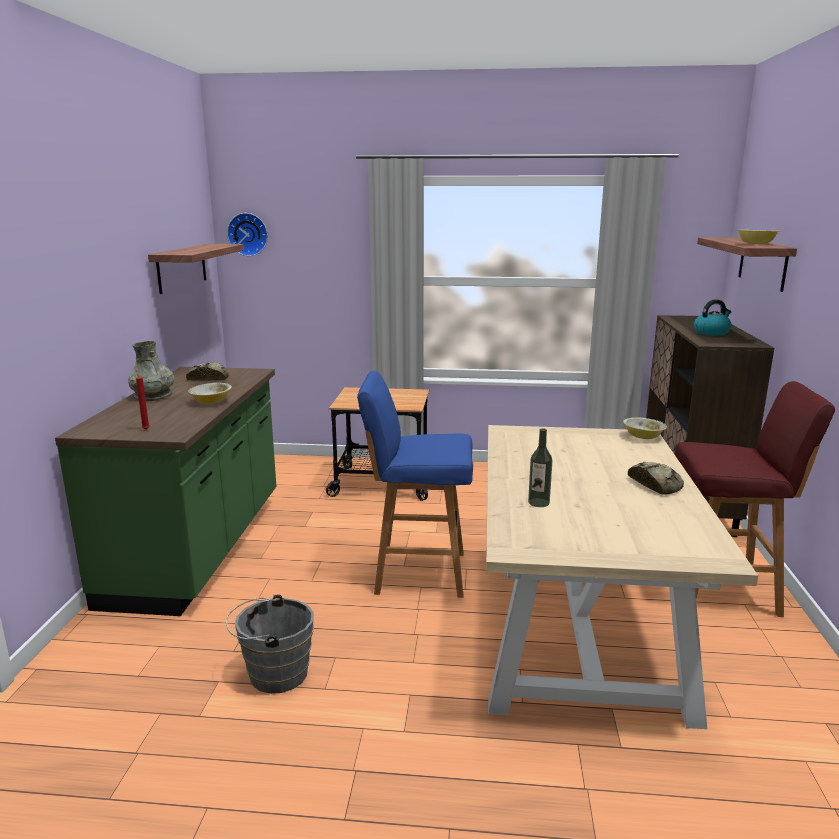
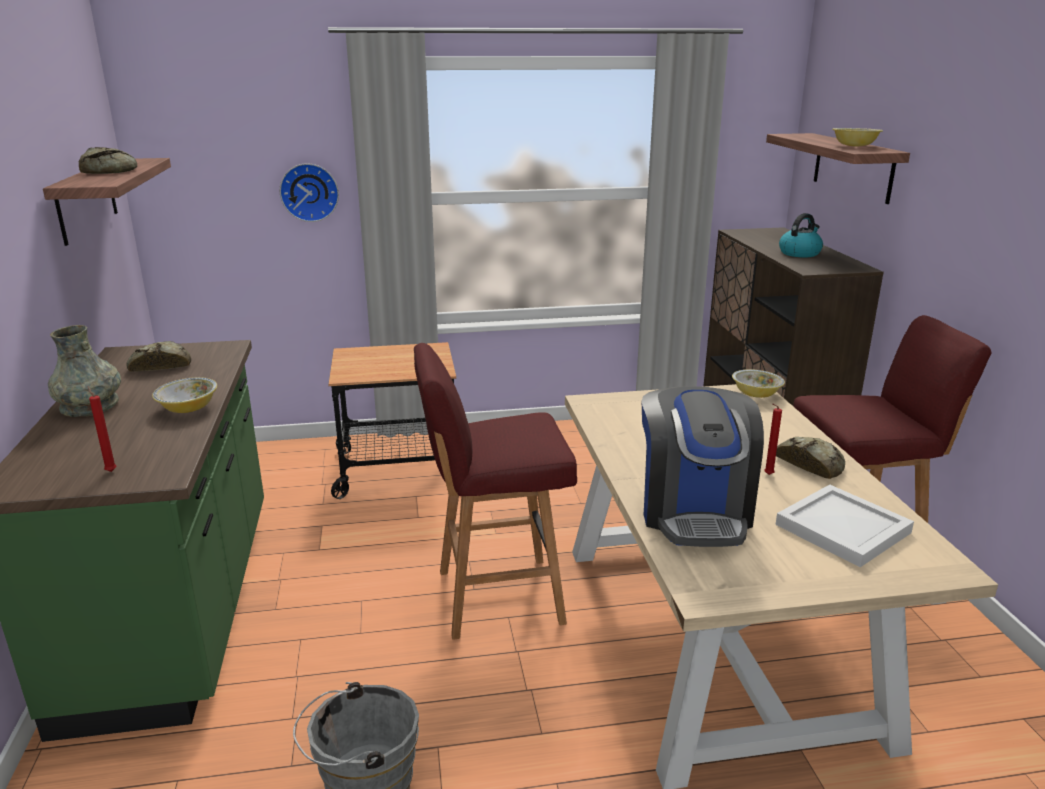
camera: 15 degrees left, 5 degrees up
wall clock [227,213,268,256] -> wall clock moved to [280,163,339,222]
blue stool [357,371,473,598] -> red stool [414,343,577,640]
bottle [528,428,552,507] -> coffee machine [642,386,764,547]
none -> bread [79,147,137,174]
none -> red candle [764,404,782,475]
none -> white tray [775,485,914,567]

